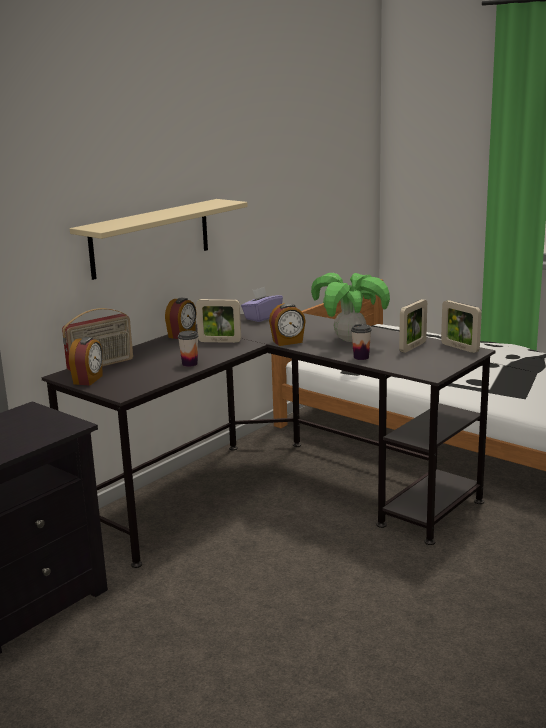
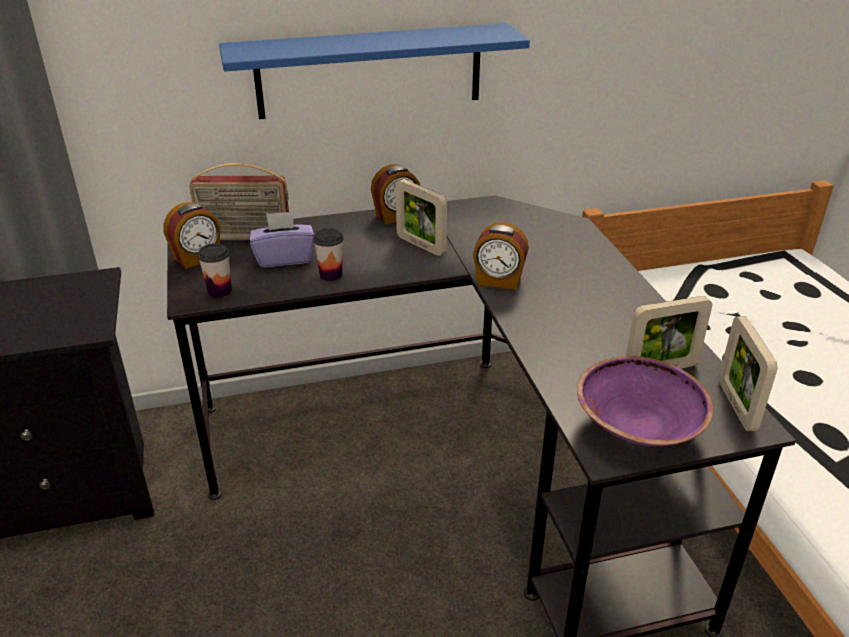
camera: 35 degrees right, 15 degrees up
beige shelf [70,199,248,280] -> blue shelf [219,23,530,119]
purple tissue box [241,287,283,322] -> purple tissue box moved to [250,211,314,267]
potted plant [311,273,390,342] -> none
cup [351,324,372,360] -> cup moved to [197,243,231,298]
none -> purple bowl [577,356,713,446]

